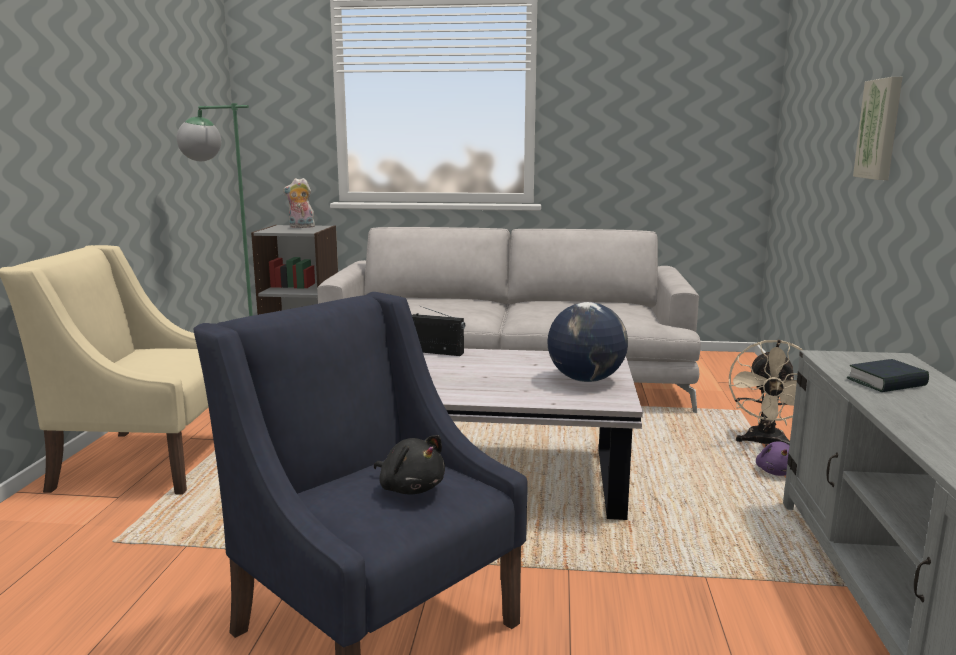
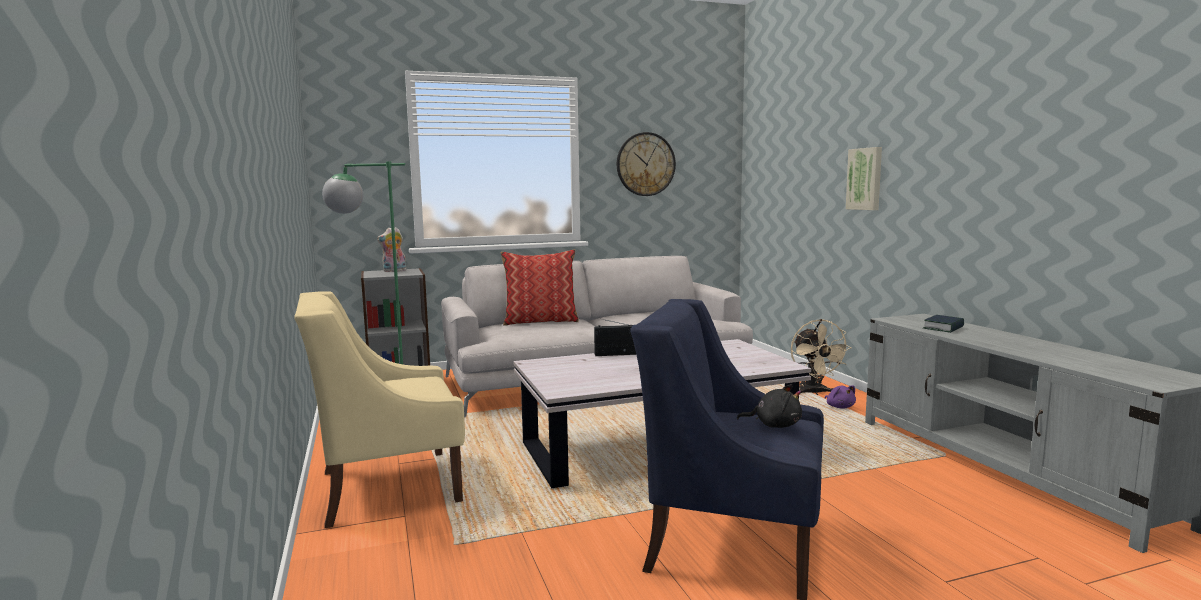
camera: 25 degrees left, 5 degrees down
globe [547,302,628,382] -> none
none -> pillow [500,249,579,326]
none -> wall clock [617,132,676,196]

